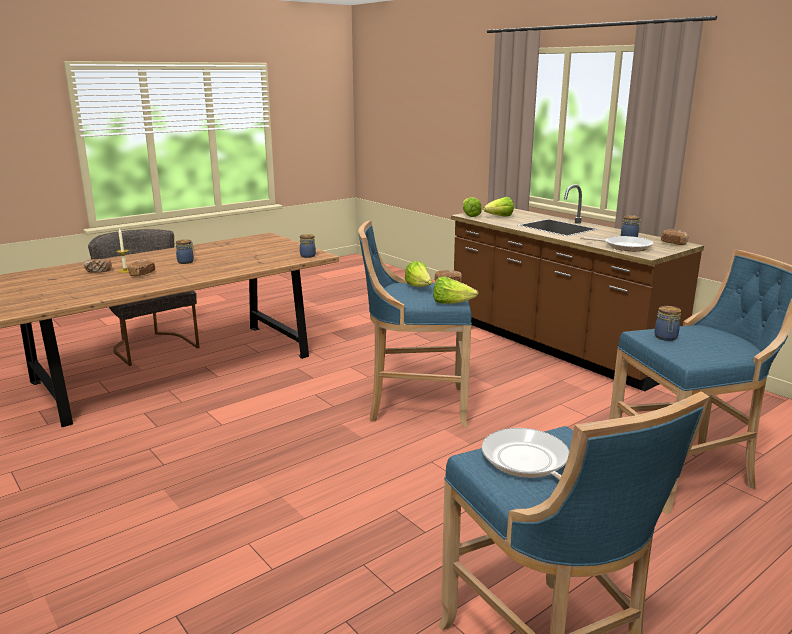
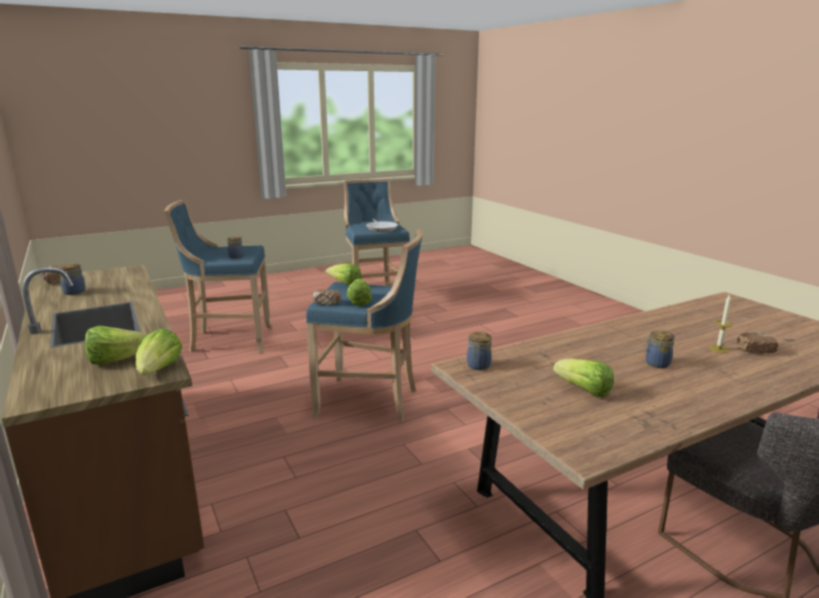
camera: 170 degrees left, 0 degrees up
bread [128,260,155,276] -> none
frying pan [580,236,653,251] -> none
none -> lettuce [553,358,614,398]

